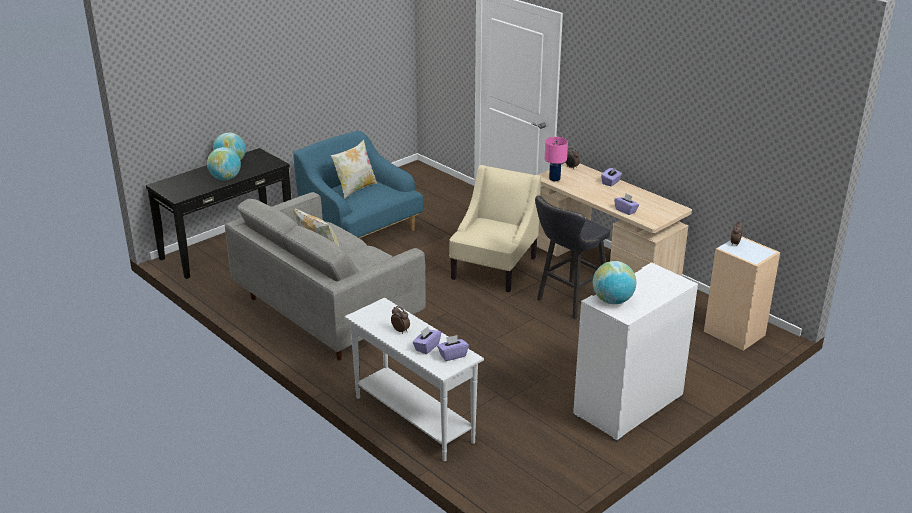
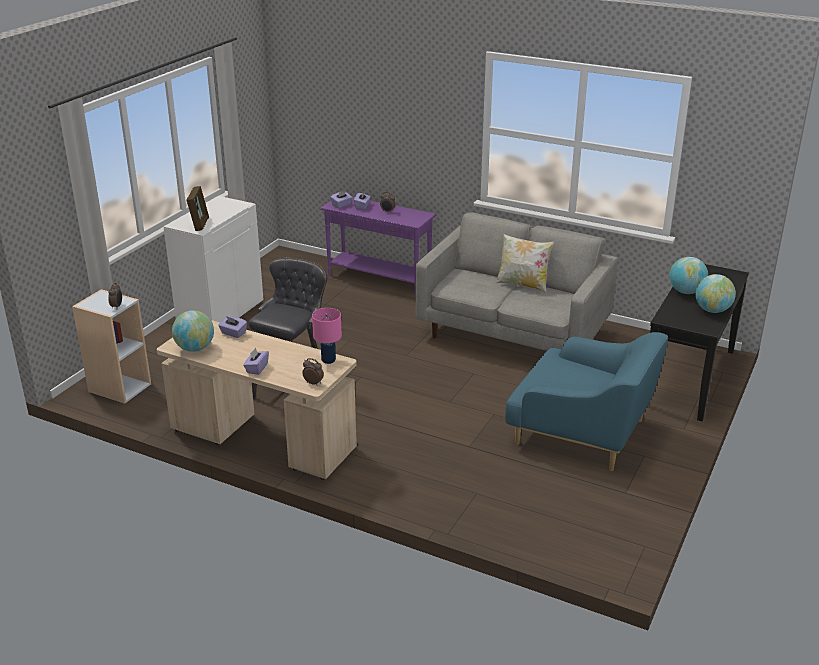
camera: 160 degrees right, 0 degrees up
pillow [331,140,377,199] -> none
white console table [344,298,484,462] -> purple console table [320,197,436,297]
beige armchair [449,165,541,293] -> none
globe [593,261,636,304] -> globe moved to [172,310,214,352]
none -> picture frame [186,186,209,231]

